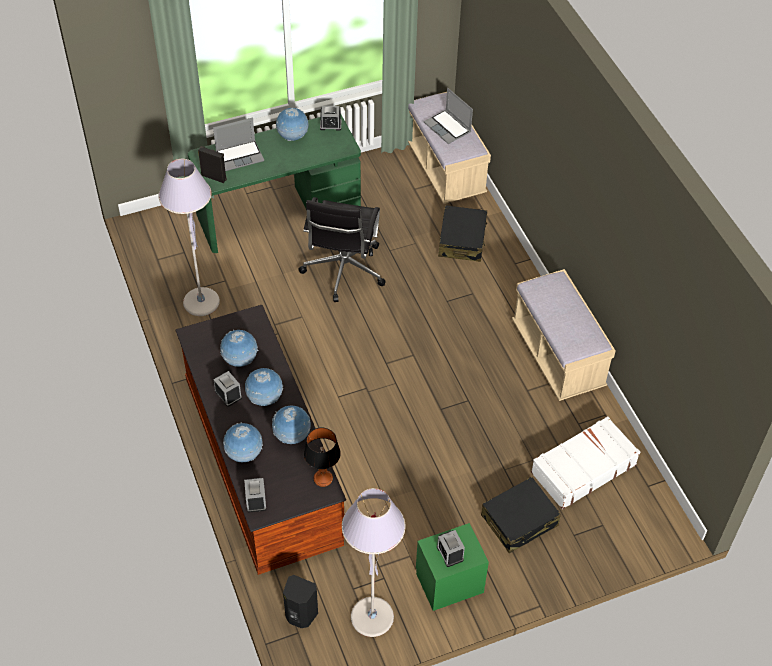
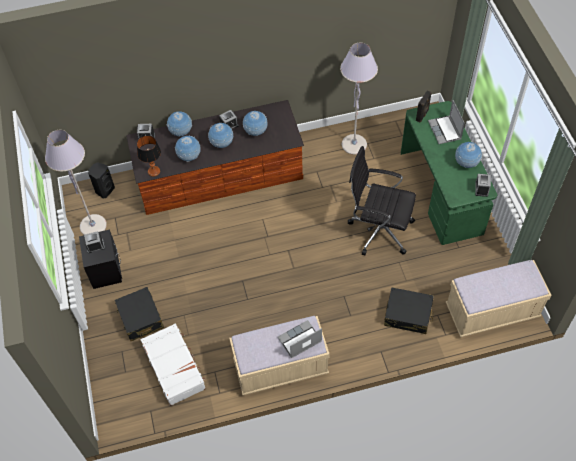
camera: 100 degrees right, 5 degrees up
green nightstand [416,523,489,611] -> black nightstand [79,229,122,289]
laptop [424,88,473,144] -> laptop moved to [278,320,322,358]

